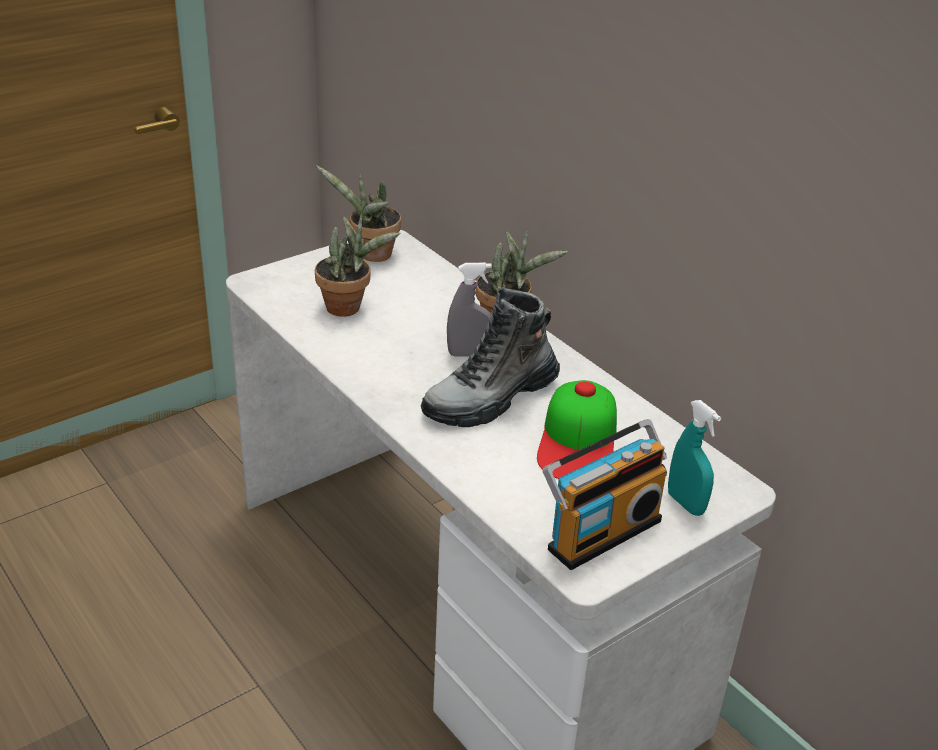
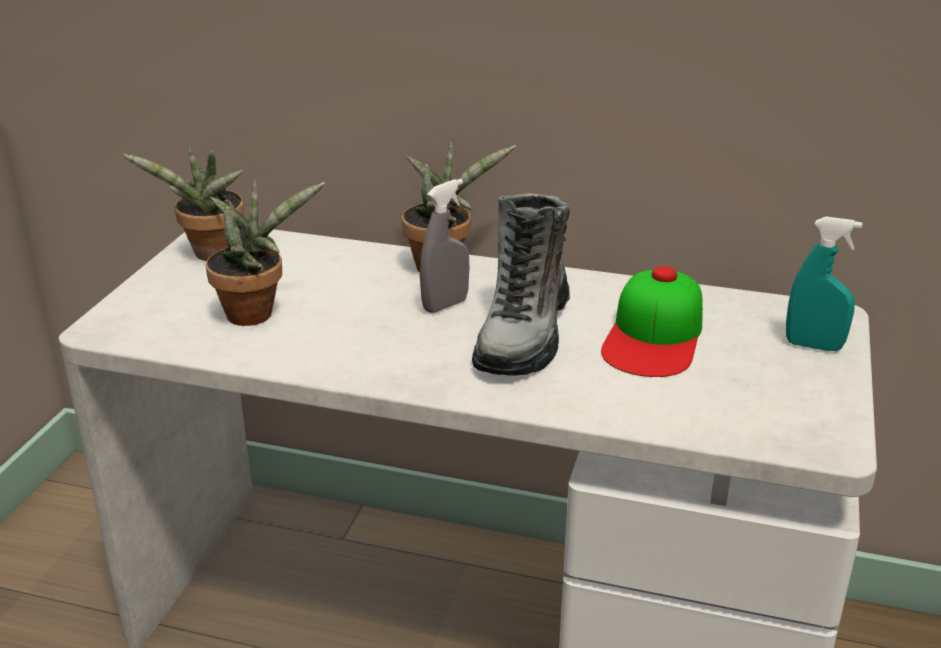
camera: 35 degrees left, 5 degrees down
cap [537,380,617,479] -> cap turned 45 degrees clockwise [601,266,703,377]
radio [542,419,667,570] -> none

